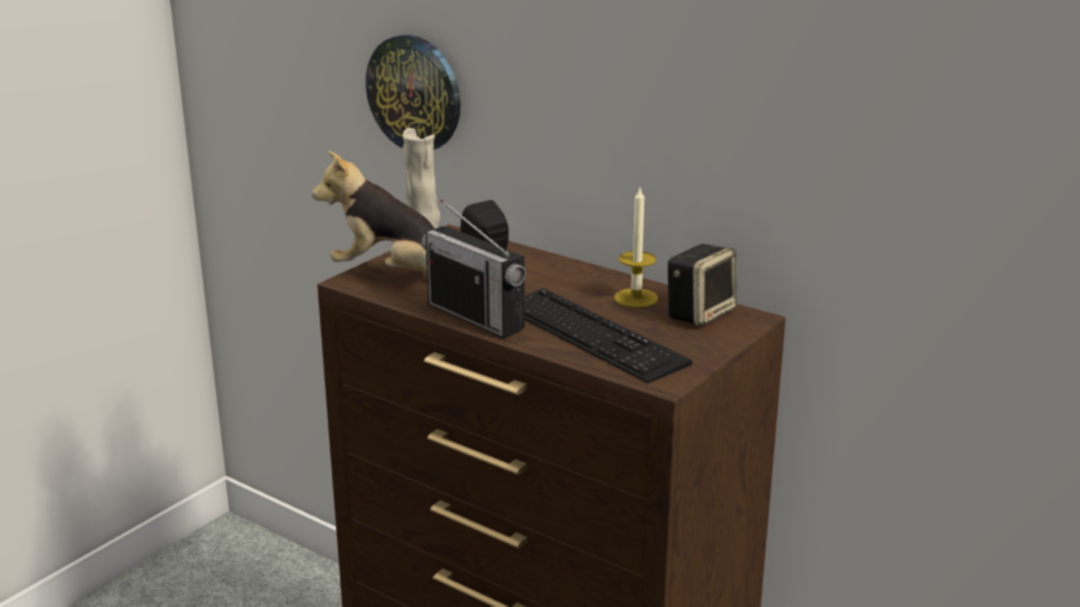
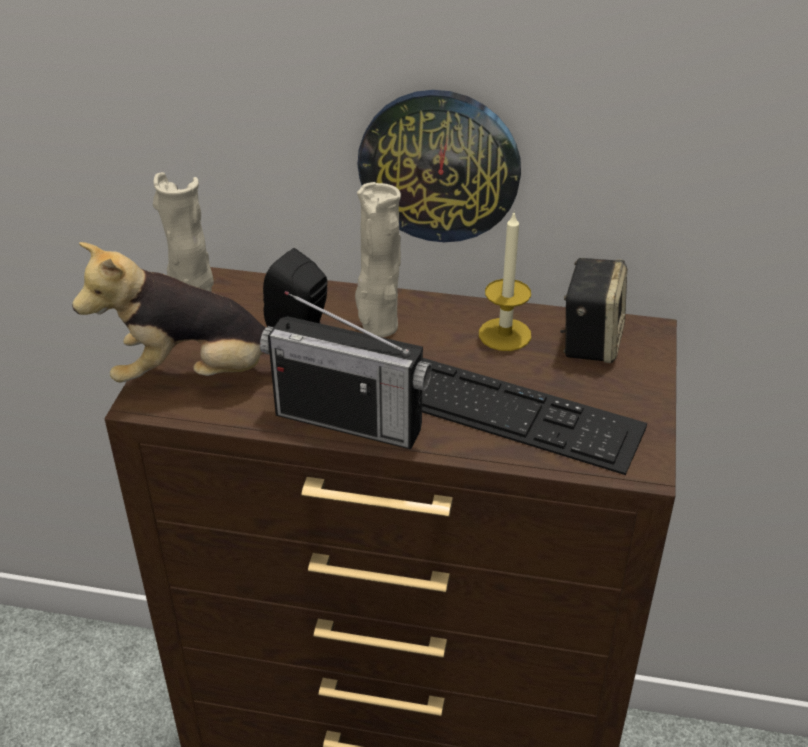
camera: 25 degrees left, 15 degrees up
wall clock [366,35,461,150] -> wall clock moved to [357,90,521,242]
none -> beige vase [355,182,401,337]

